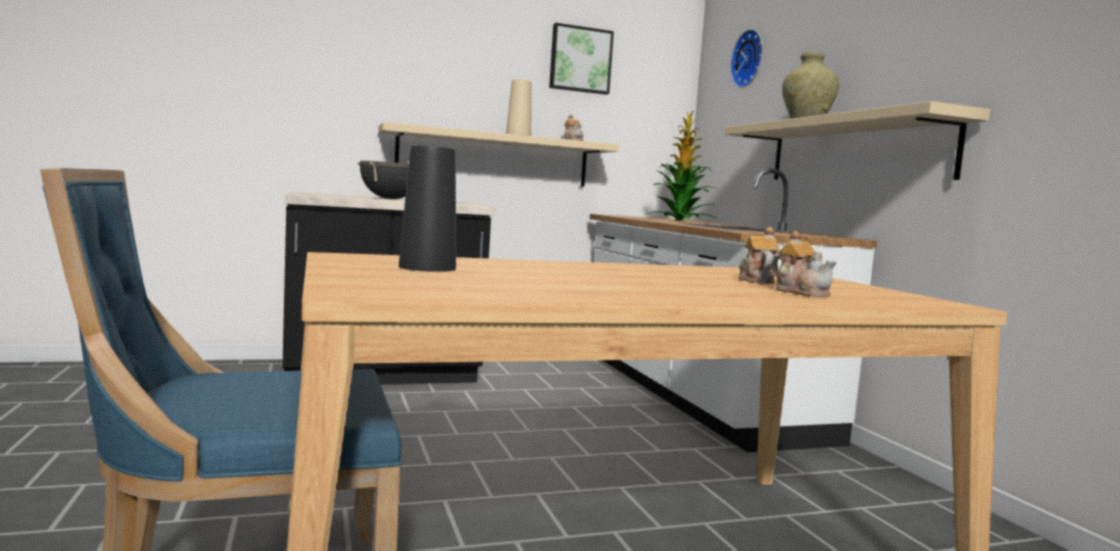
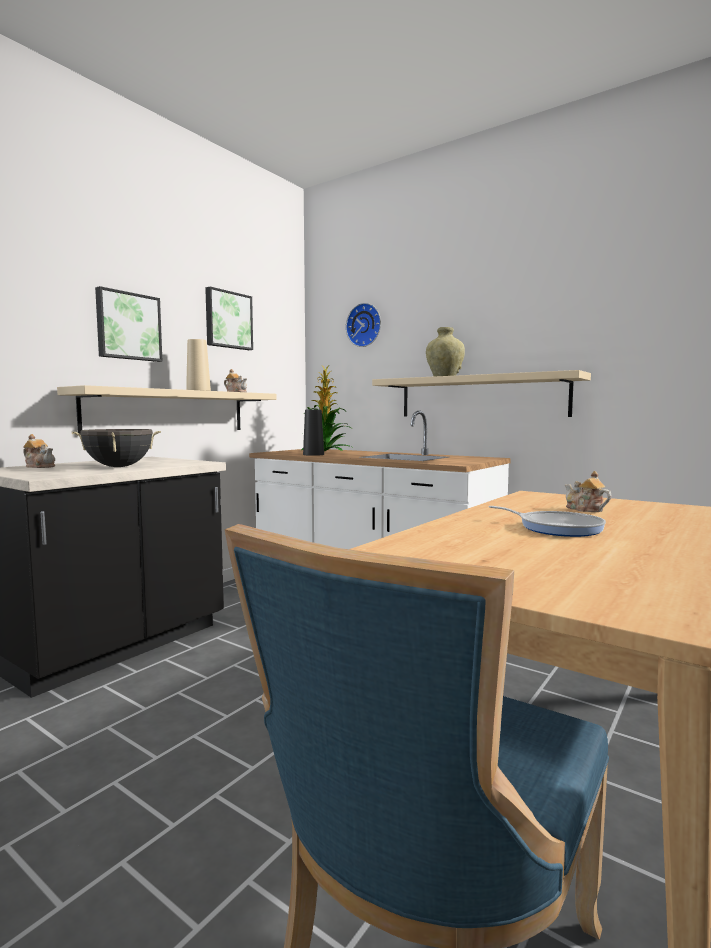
camera: 35 degrees left, 0 degrees up
black vase [399,145,456,272] -> black vase moved to [303,410,324,456]
teapot [771,230,837,297] -> teapot moved to [23,434,55,468]
none -> picture [95,286,162,362]
none -> frying pan [489,506,606,537]

